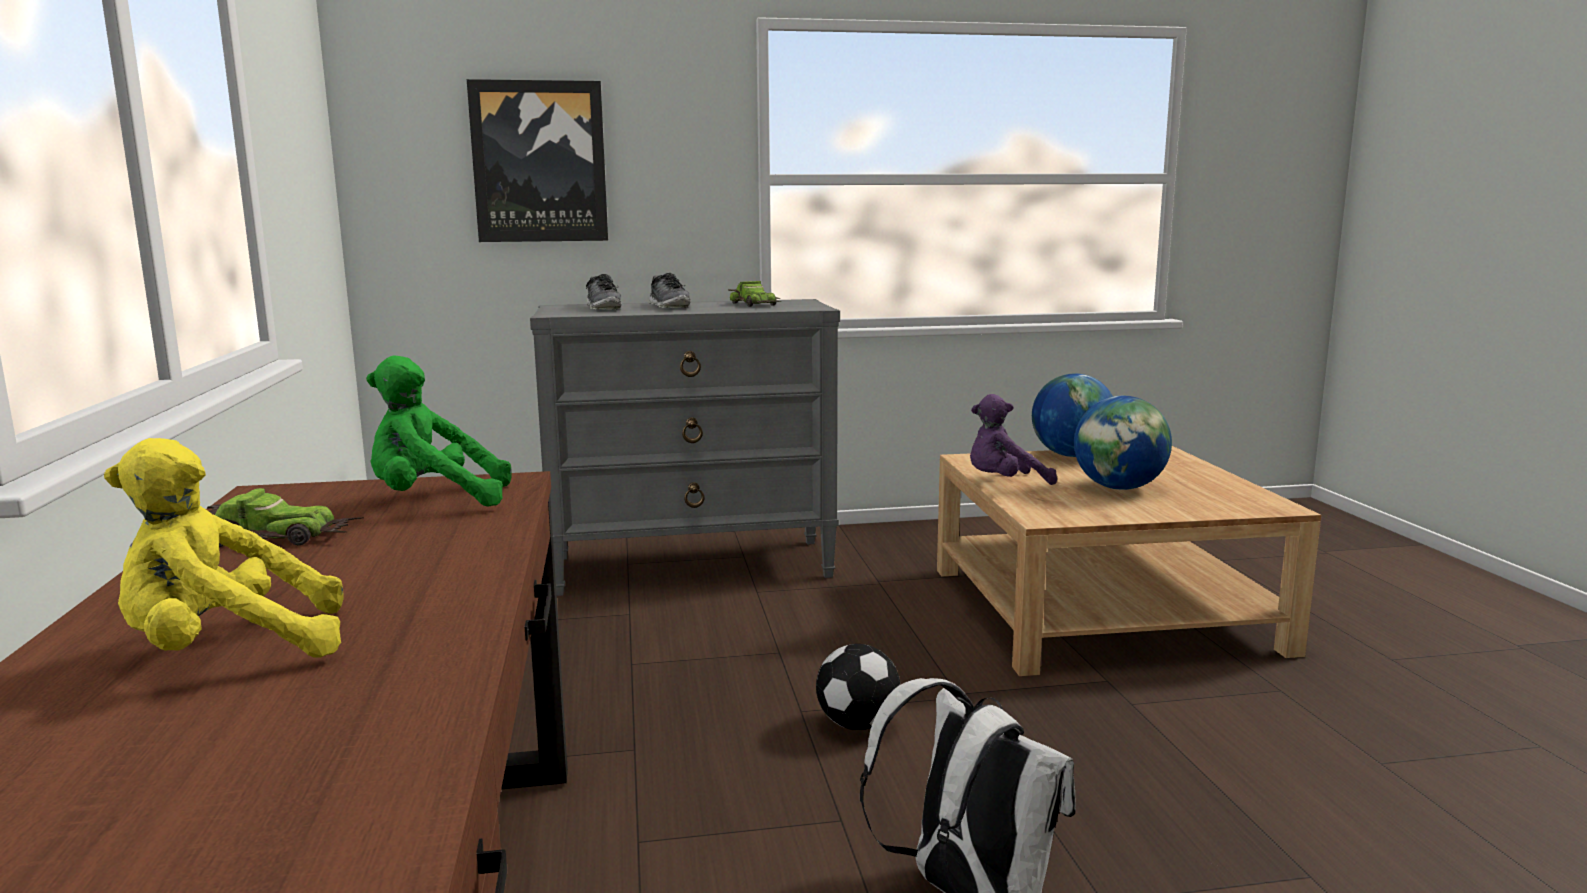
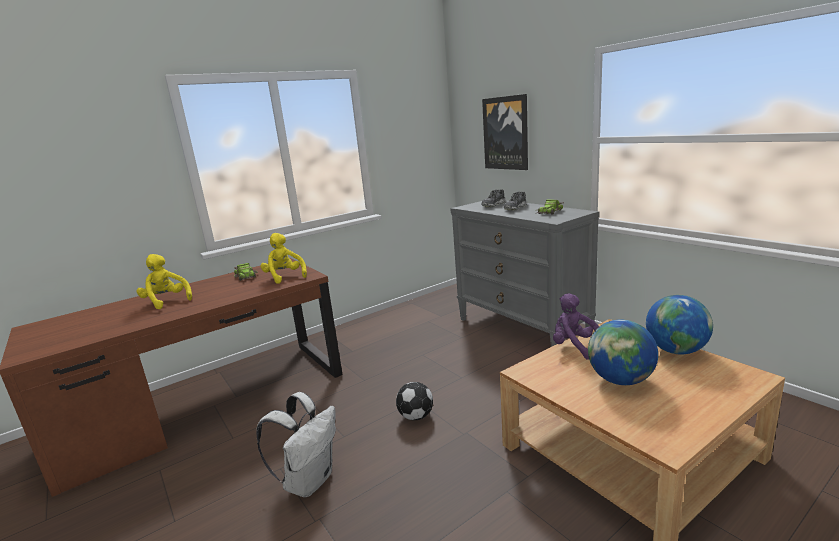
camera: 65 degrees right, 5 degrees up
green plush toy [366,355,512,507] -> yellow plush toy [260,233,307,284]

